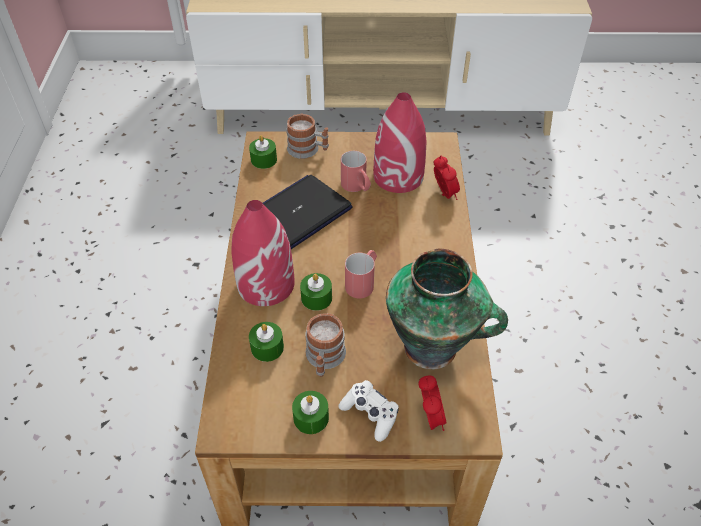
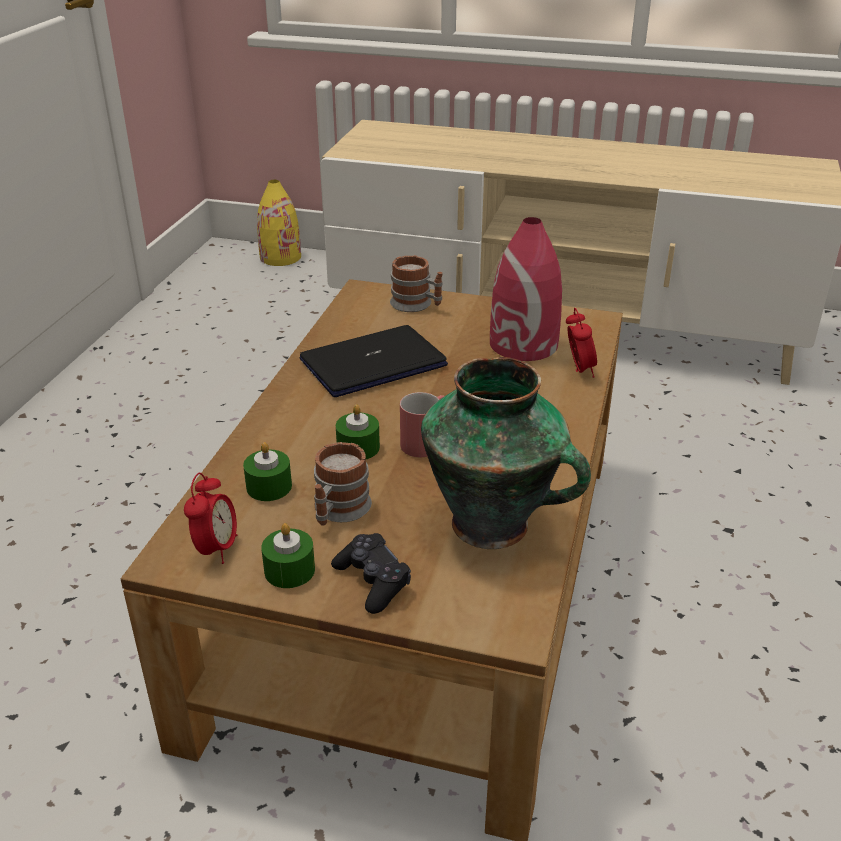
camera: 15 degrees right, 15 degrees down
red vase [231,200,294,306] -> none
green candle [249,135,277,169] -> none
white game controller [338,380,399,442] -> black game controller [331,533,411,614]
red mug [341,151,371,192] -> none
alarm clock [418,376,447,431] -> alarm clock moved to [184,473,237,564]
none -> yellow vase [257,180,301,266]

